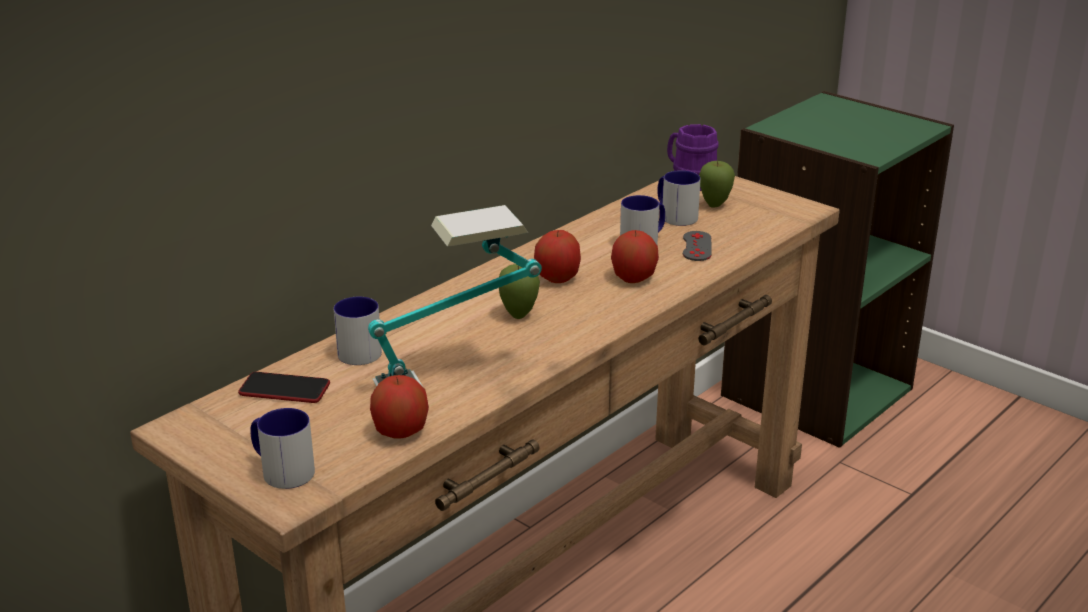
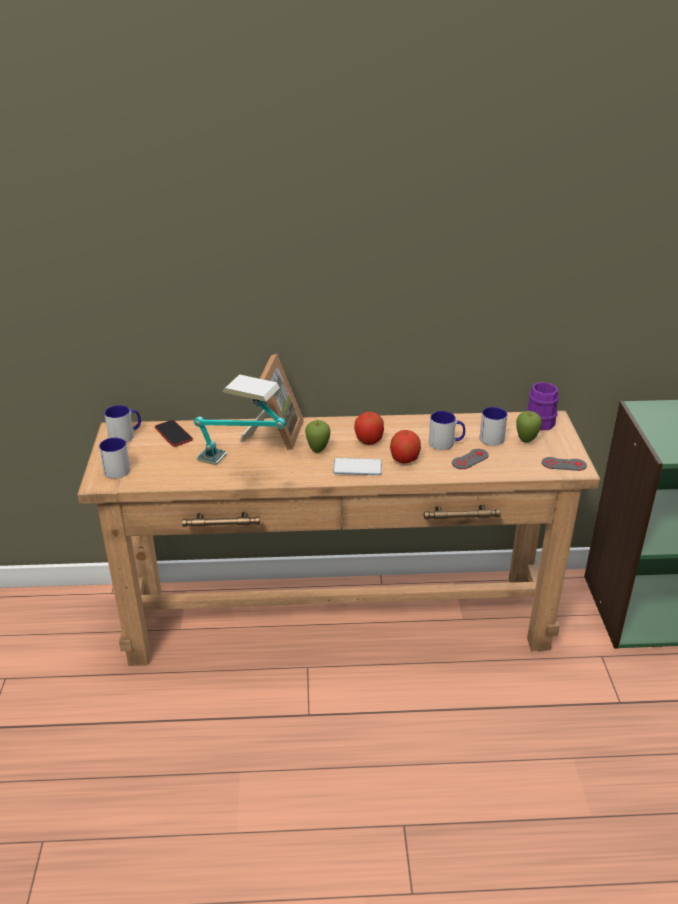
camera: 45 degrees right, 5 degrees up
mug [334,297,382,365] -> mug moved to [104,405,141,443]
apple [370,375,429,439] -> none
none -> picture frame [240,354,304,450]
none -> phone [333,458,382,475]
none -> grey game controller [542,457,587,471]

